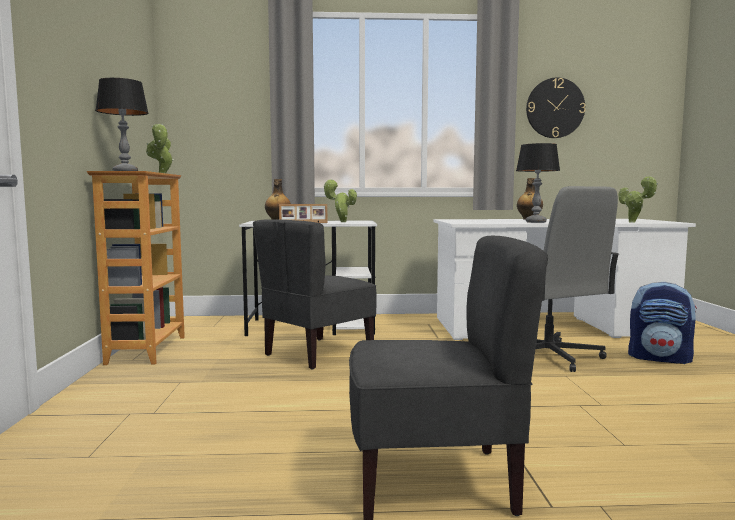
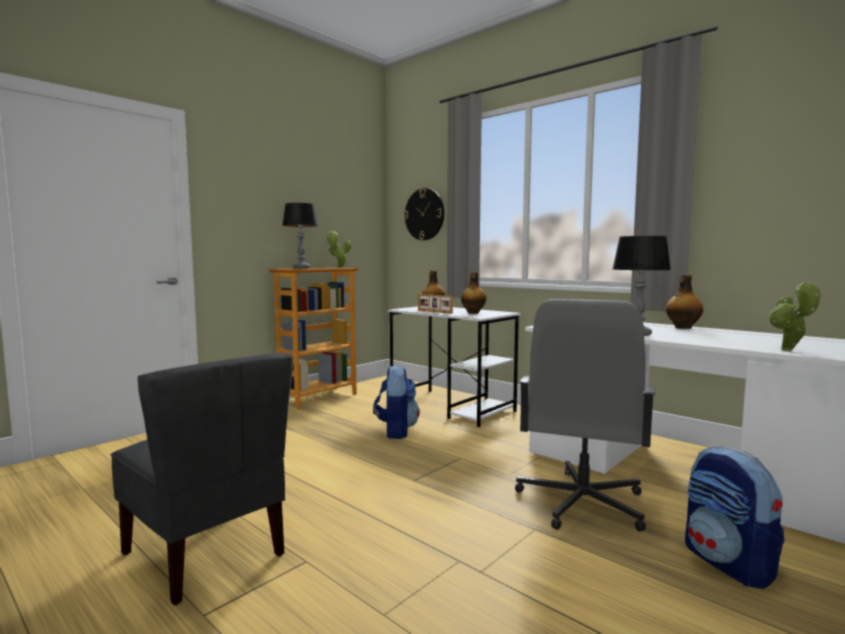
camera: 45 degrees right, 0 degrees up
grey chair [253,219,377,370] -> backpack [373,365,420,439]
potted plant [323,179,357,222] -> bottle [461,272,487,314]
wall clock [526,77,586,138] -> wall clock moved to [404,188,444,240]

